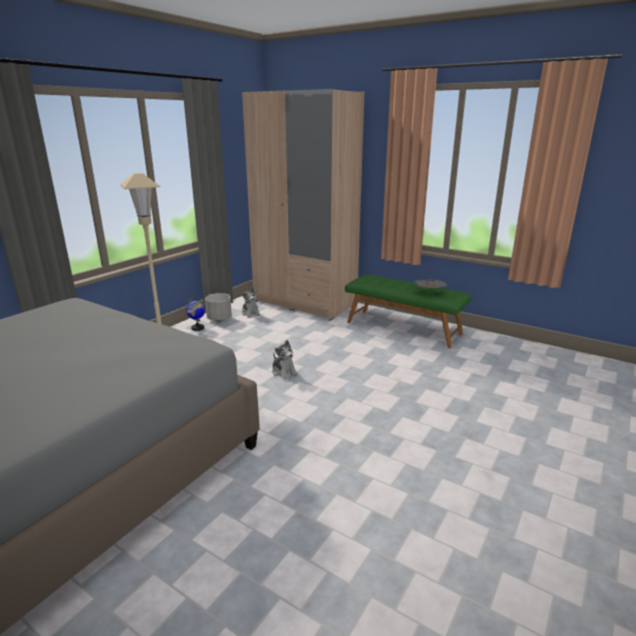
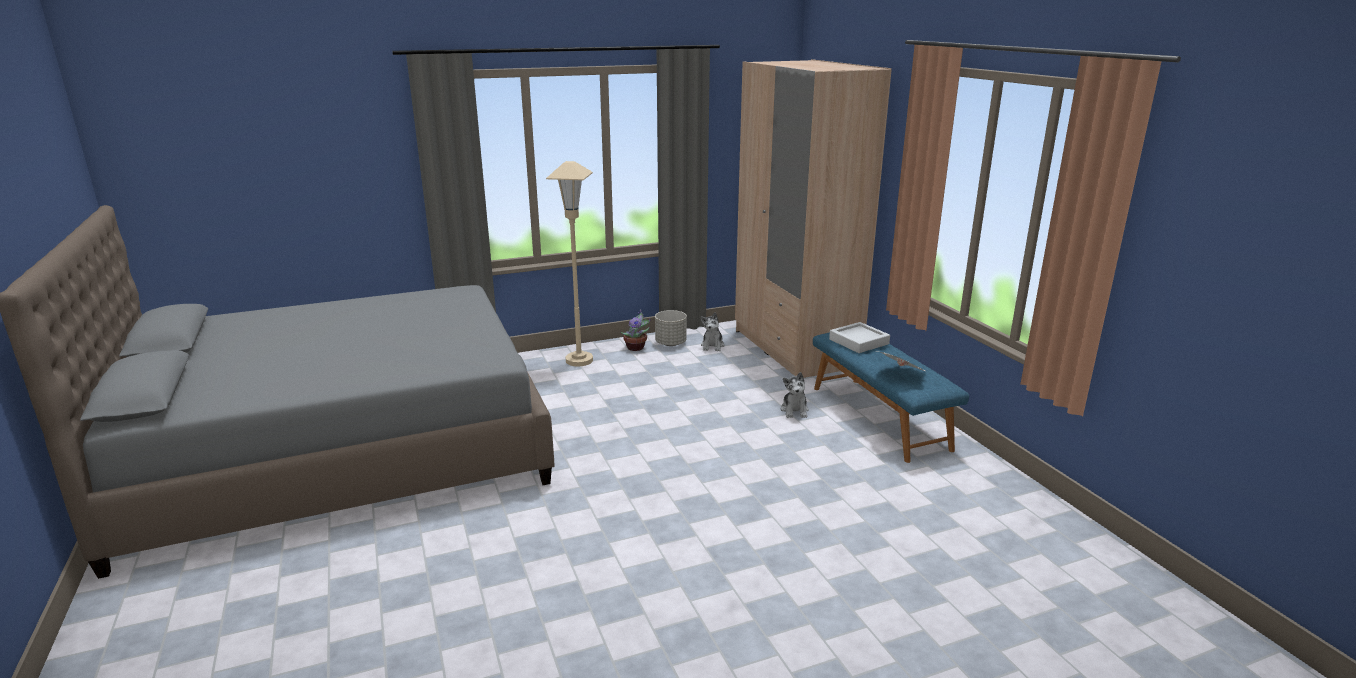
camera: 35 degrees right, 0 degrees up
globe [186,299,205,331] -> potted plant [620,310,650,351]
plush toy [272,340,298,380] -> plush toy moved to [781,372,809,418]
green bench [345,275,471,348] -> blue bench [813,332,969,463]
none -> grey tray [829,322,890,353]

